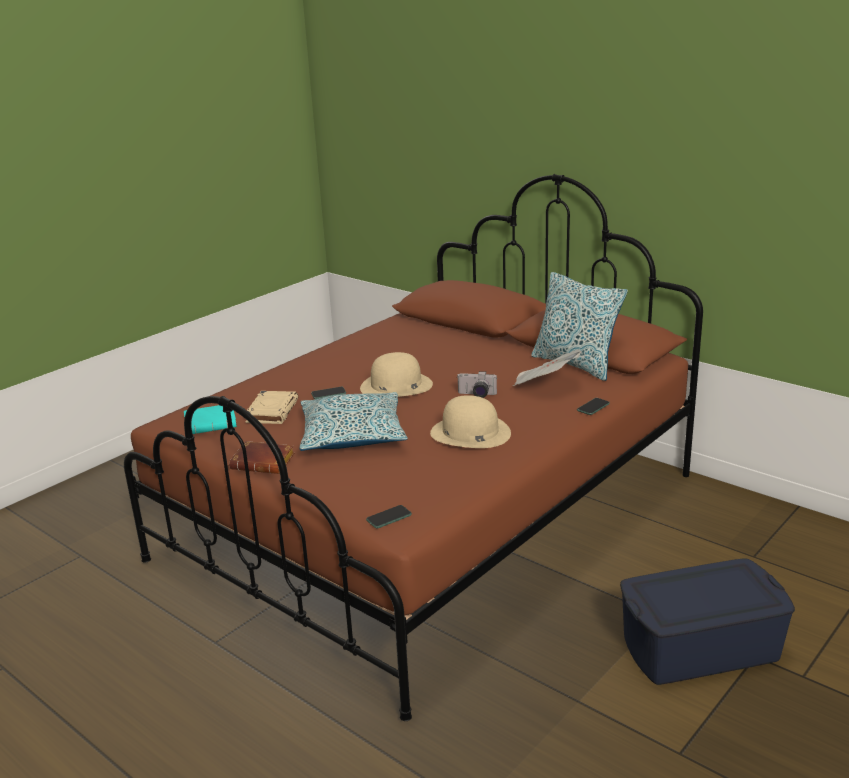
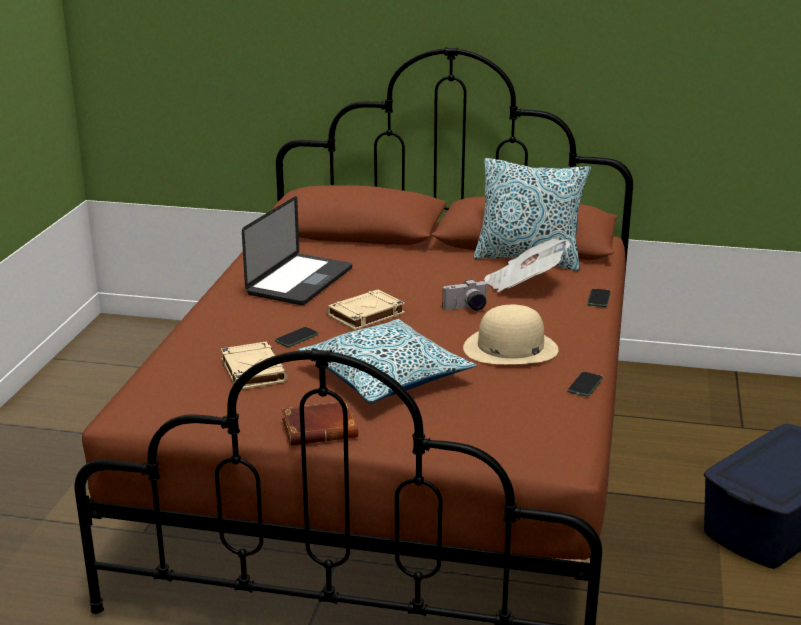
camera: 30 degrees left, 0 degrees up
turquoise book [184,405,237,434] -> none
beige hat [360,352,433,397] -> beige book [327,290,405,330]
phone [366,505,412,528] -> phone moved to [568,372,603,397]
none -> laptop [242,196,352,305]

